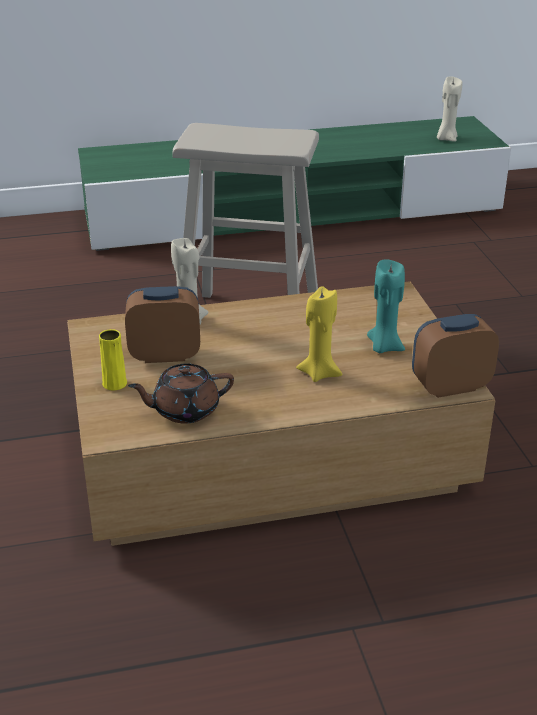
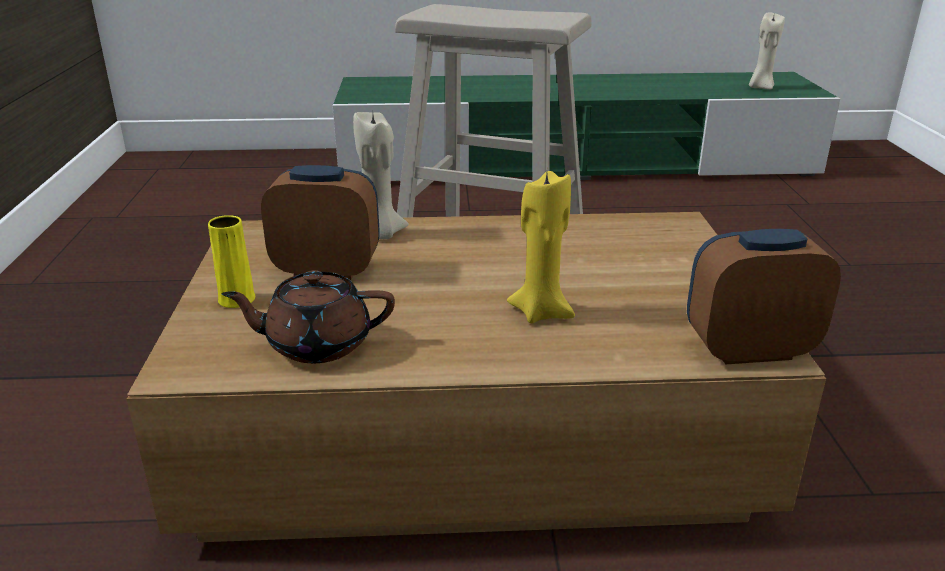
camera: 10 degrees right, 5 degrees down
turquoise candle [367,259,405,353] -> none

